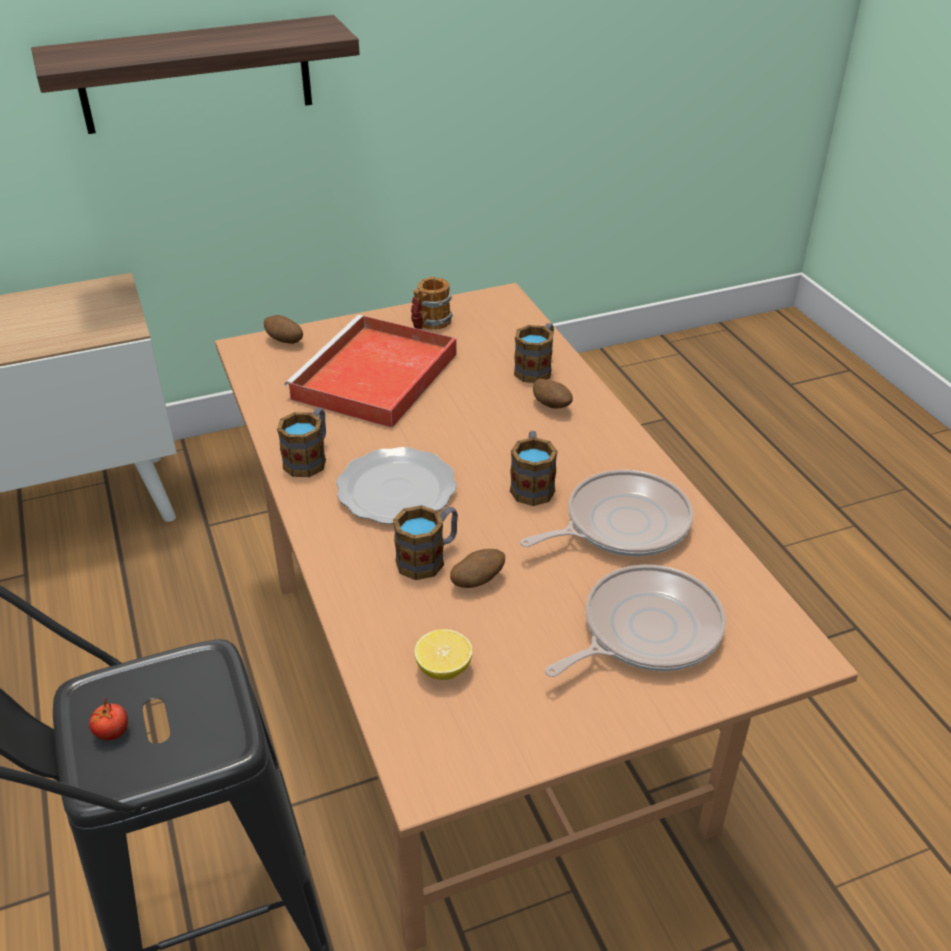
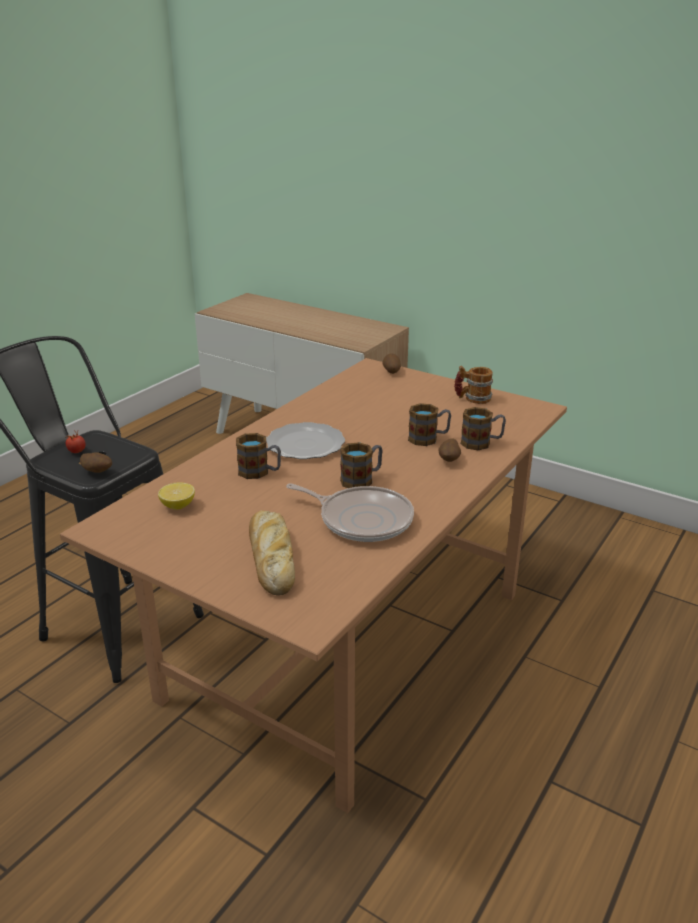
camera: 55 degrees right, 10 degrees down
shelf [31,15,360,134] -> none
mug [277,408,326,477] -> mug moved to [408,403,451,446]
red tray [285,315,457,428] -> none
potato [450,549,505,588] -> potato moved to [80,452,112,473]
frying pan [545,565,726,677] -> bread [249,511,295,595]

